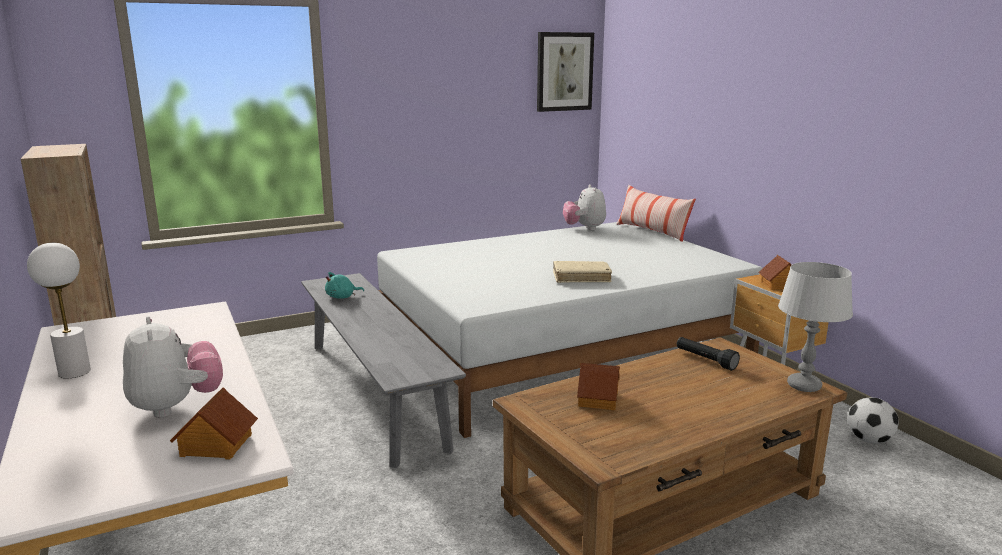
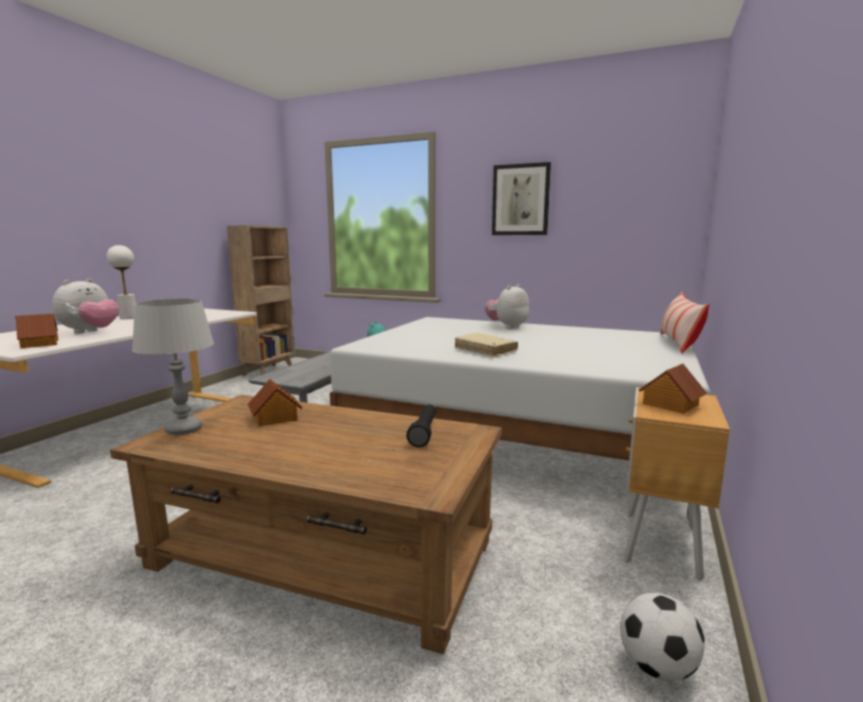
camera: 50 degrees right, 5 degrees down
picture [537,32,594,112] -> picture moved to [492,162,551,235]
plush toy [563,184,606,230] -> plush toy moved to [485,284,530,329]
grey table lamp [778,262,853,392] -> grey table lamp moved to [132,299,214,435]

